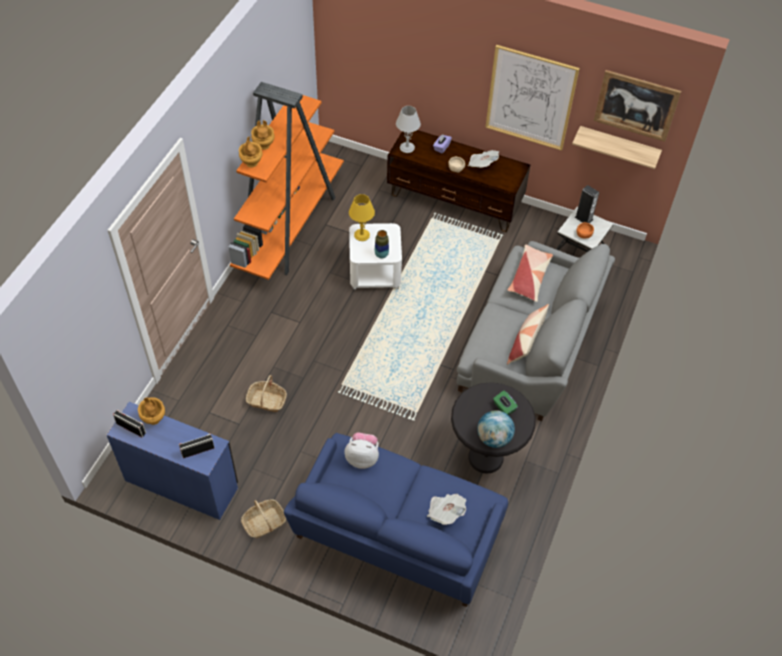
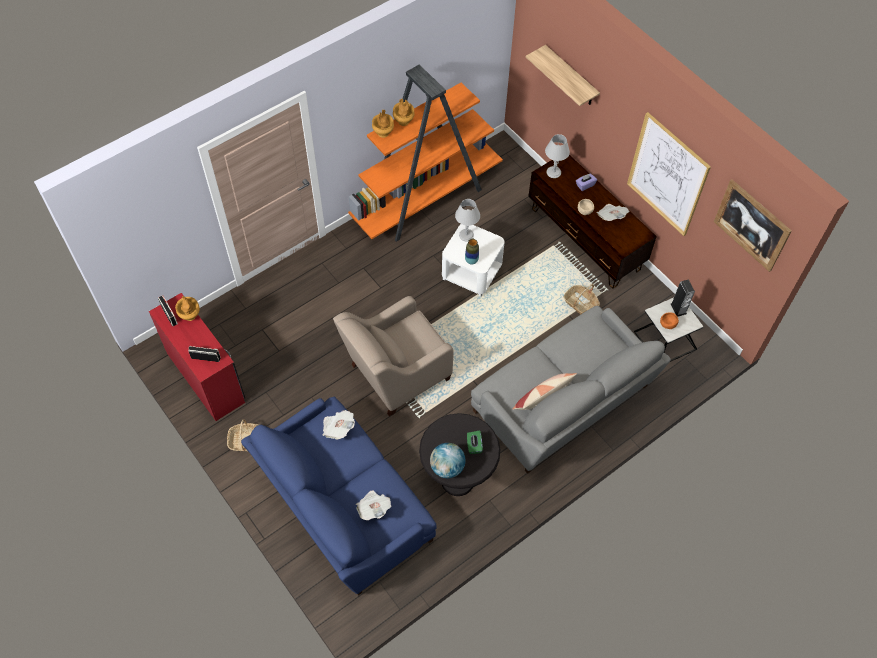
camera: 30 degrees right, 5 degrees up
blue desk [107,402,238,520] -> red desk [149,293,245,421]
basket [246,375,287,412] -> basket moved to [563,284,600,314]
plush toy [344,432,379,469] -> newspaper [322,410,355,440]
yellow table lamp [349,194,375,241] -> grey table lamp [455,199,480,242]
pillow [508,245,553,302] -> none
shelf [572,126,662,169] -> shelf moved to [526,45,600,106]
none -> beige armchair [333,296,454,417]

